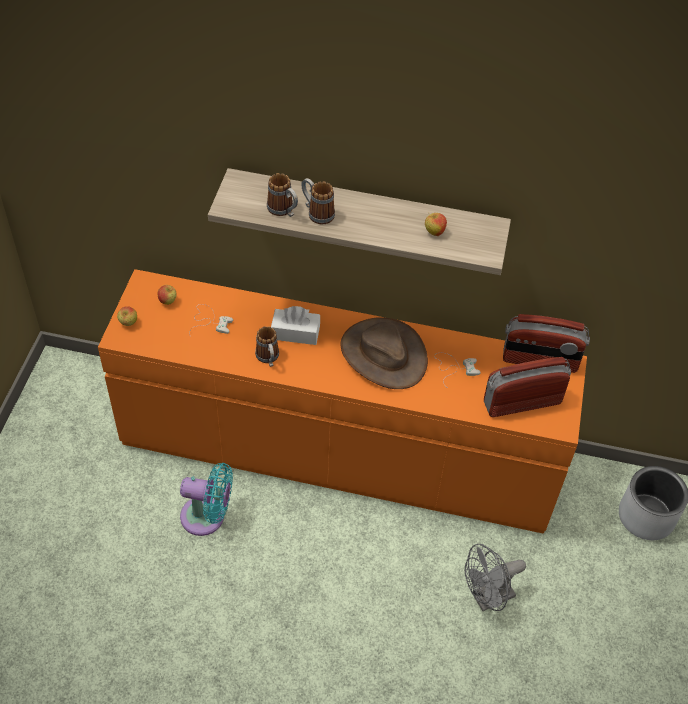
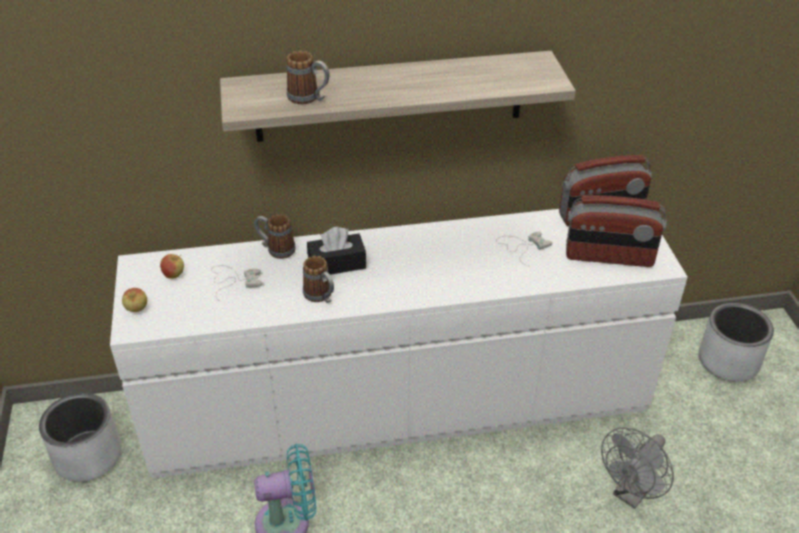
camera: 20 degrees left, 10 degrees down
orange dresser [98,269,587,534] -> white dresser [110,209,688,479]
white tissue box [271,306,320,345] -> black tissue box [307,227,366,275]
mug [301,178,335,224] -> mug moved to [254,214,296,259]
brown hat [341,317,428,389] -> none
apple [425,212,447,236] -> none
radio [484,357,571,417] -> radio turned 135 degrees counterclockwise [566,195,667,267]
none -> grey planter [39,393,122,482]

